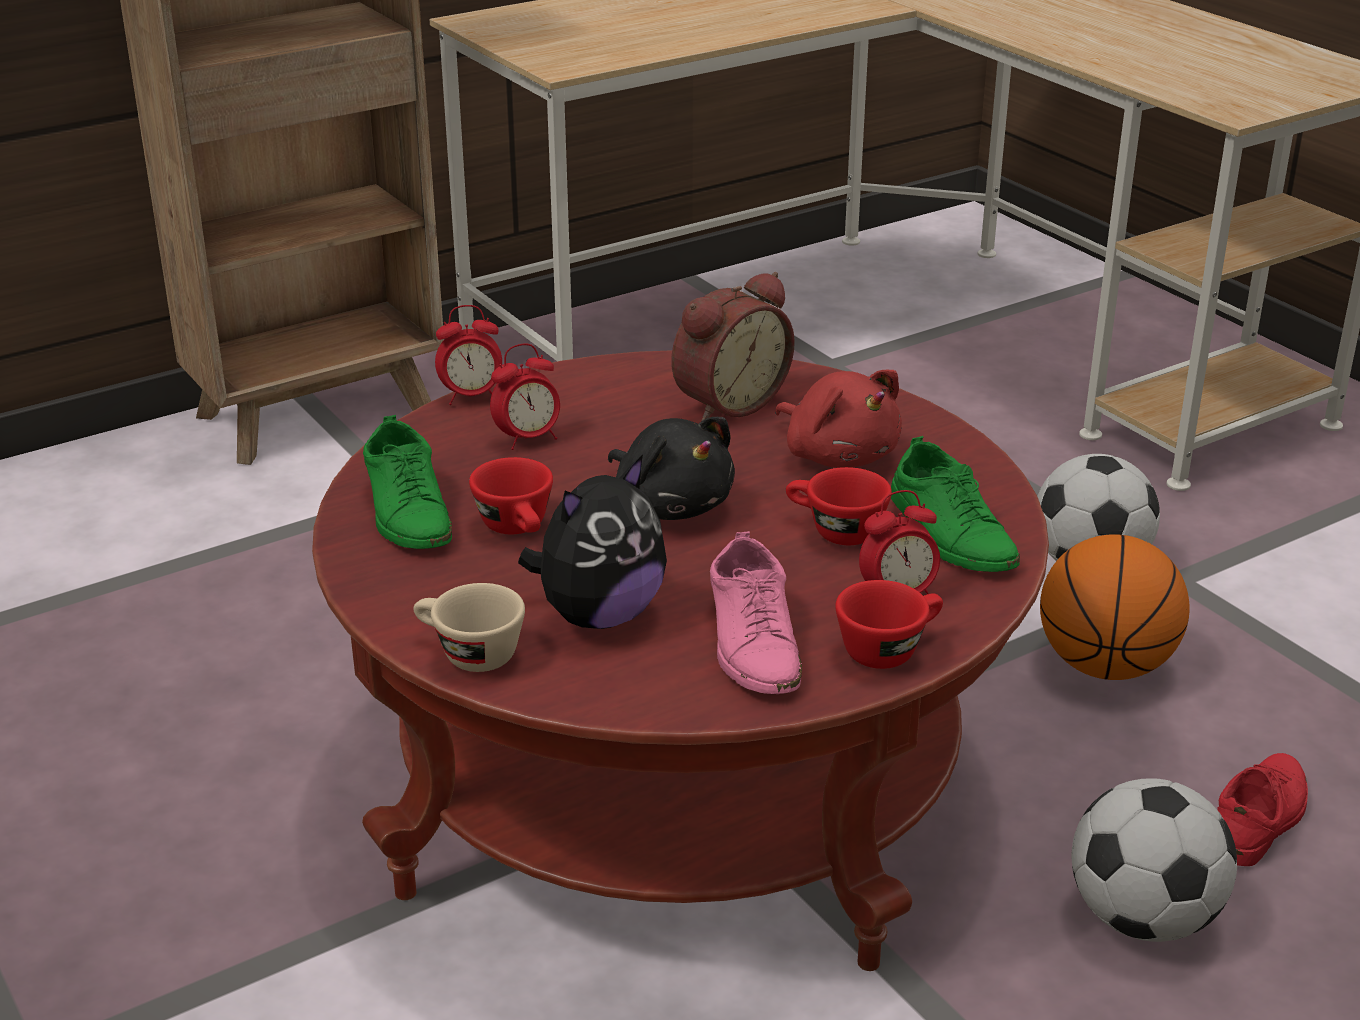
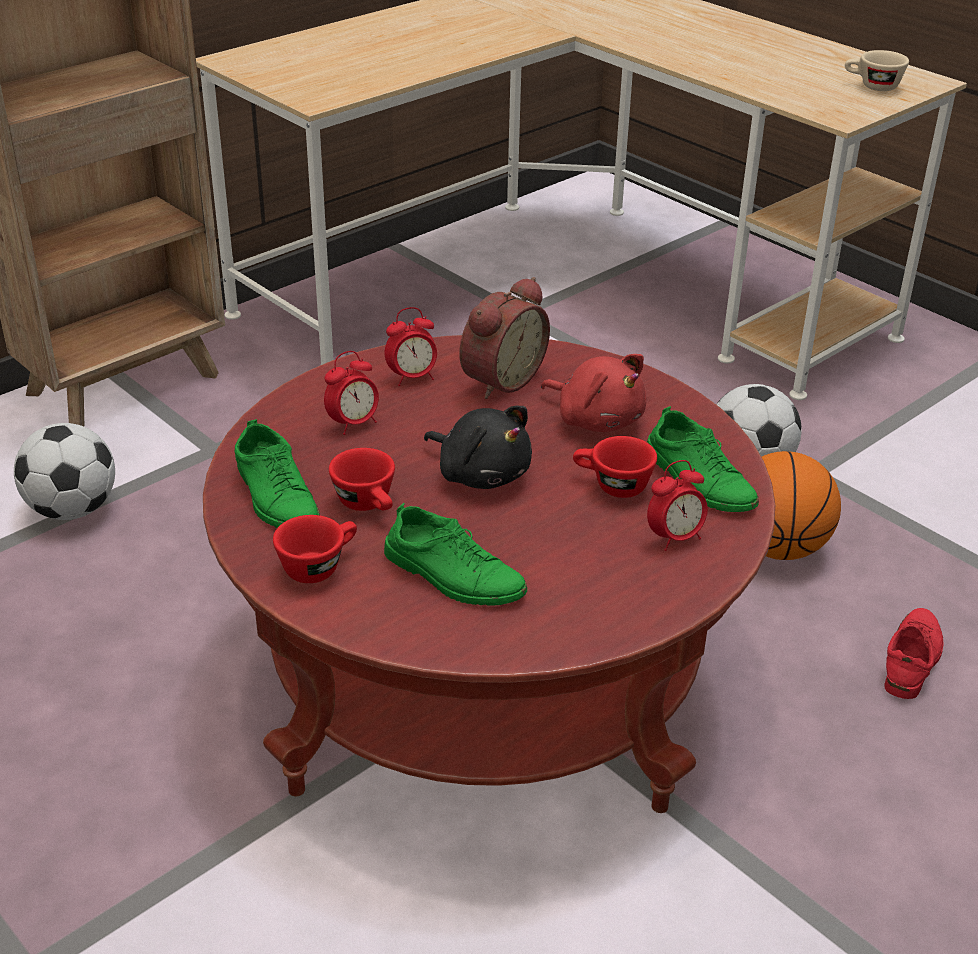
camera: 10 degrees left, 5 degrees up
beige cup [413,583,525,672] -> beige cup moved to [845,50,909,91]
alarm clock [435,305,502,405] -> alarm clock moved to [385,307,437,386]
plush toy [518,454,667,629] -> green shoe [384,503,527,606]
pink shoe [710,531,802,694] -> none
red cup [835,580,943,669] -> red cup moved to [273,515,357,583]
football [1071,778,1237,942] -> football moved to [14,423,115,520]

